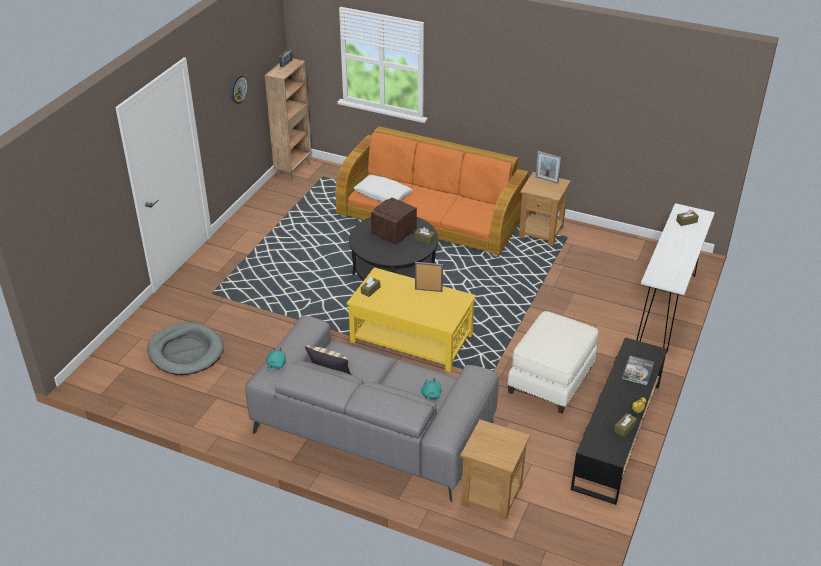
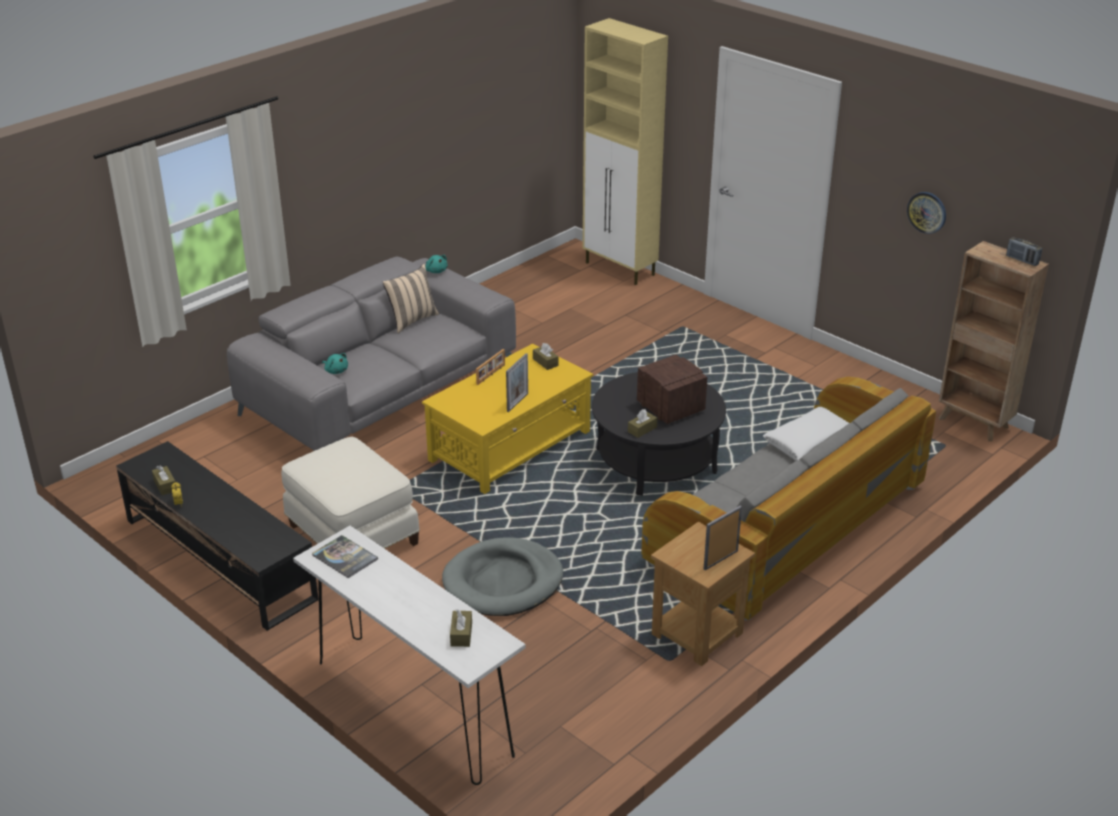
camera: 110 degrees right, 5 degrees down
grey dog bed [147,322,224,375] -> grey dog bed moved to [442,537,563,616]
orange sofa [335,126,528,257] -> grey sofa [641,377,936,620]
brown side table [460,419,530,520] -> none
book [622,356,654,385] -> book moved to [312,535,378,578]
none -> picture frame [476,349,505,385]
none -> beige cabinet [583,18,668,285]

